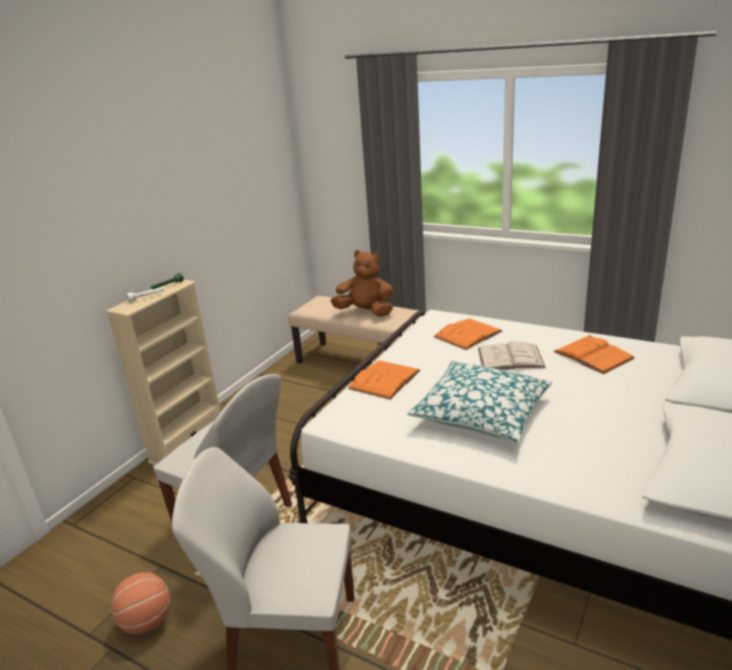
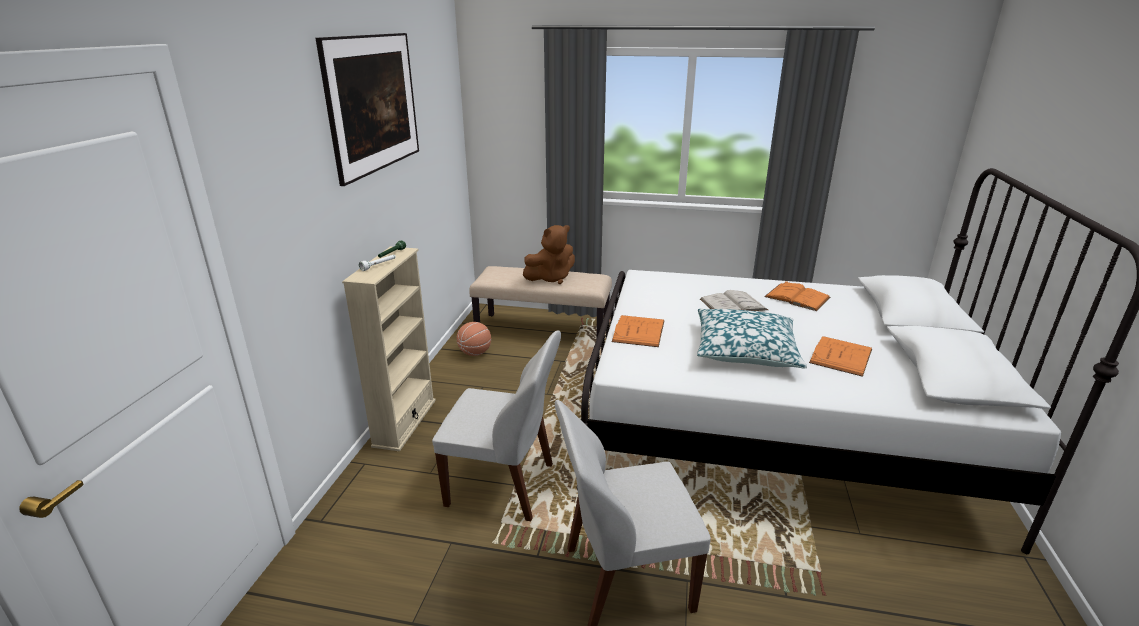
camera: 20 degrees left, 0 degrees up
basketball [111,572,170,634] -> basketball moved to [457,322,491,356]
brown plush toy [331,250,394,317] -> brown plush toy turned 150 degrees clockwise [523,225,575,284]
orange book [434,318,502,350] -> orange book moved to [809,336,872,377]
none -> picture [316,33,419,186]

